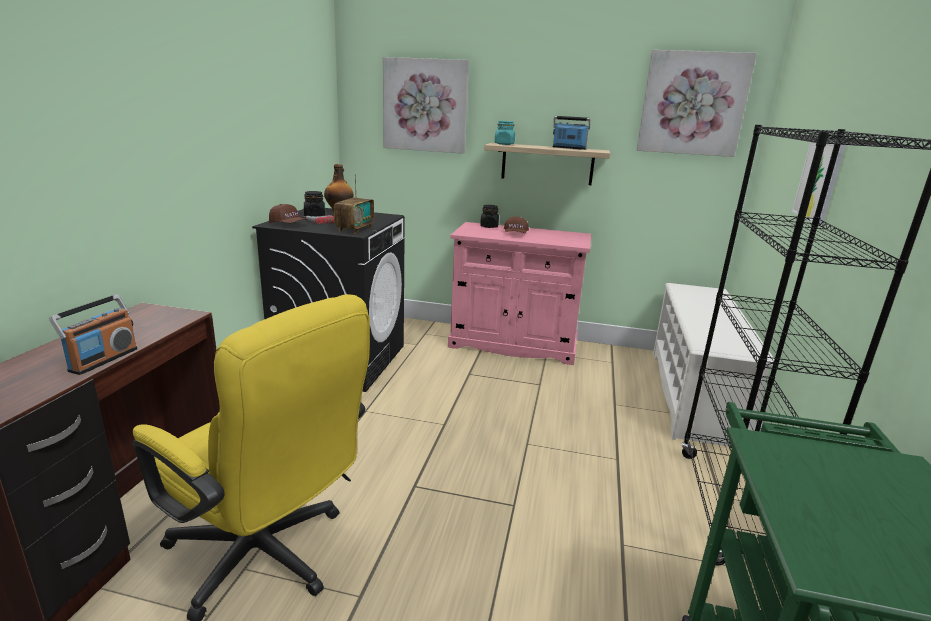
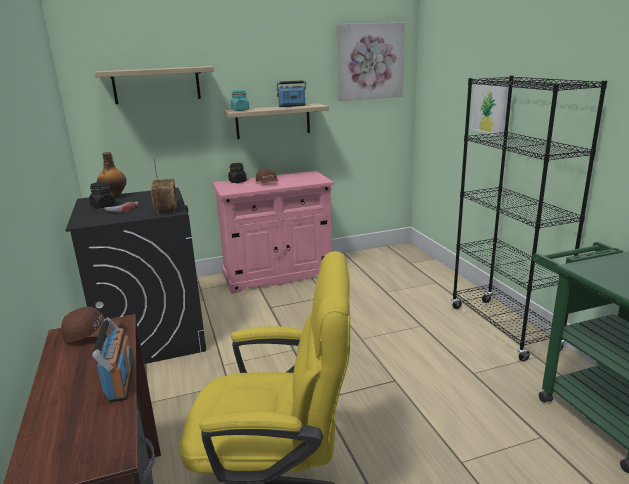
camera: 30 degrees left, 0 degrees up
brown cap [269,204,307,223] -> brown cap moved to [61,307,122,343]
picture [383,57,469,154] -> shelf [95,66,214,104]
white shoe rack [653,283,774,447] -> none

